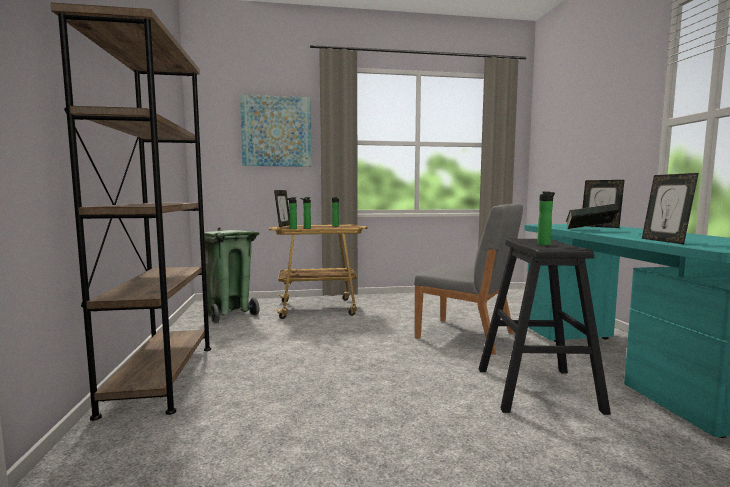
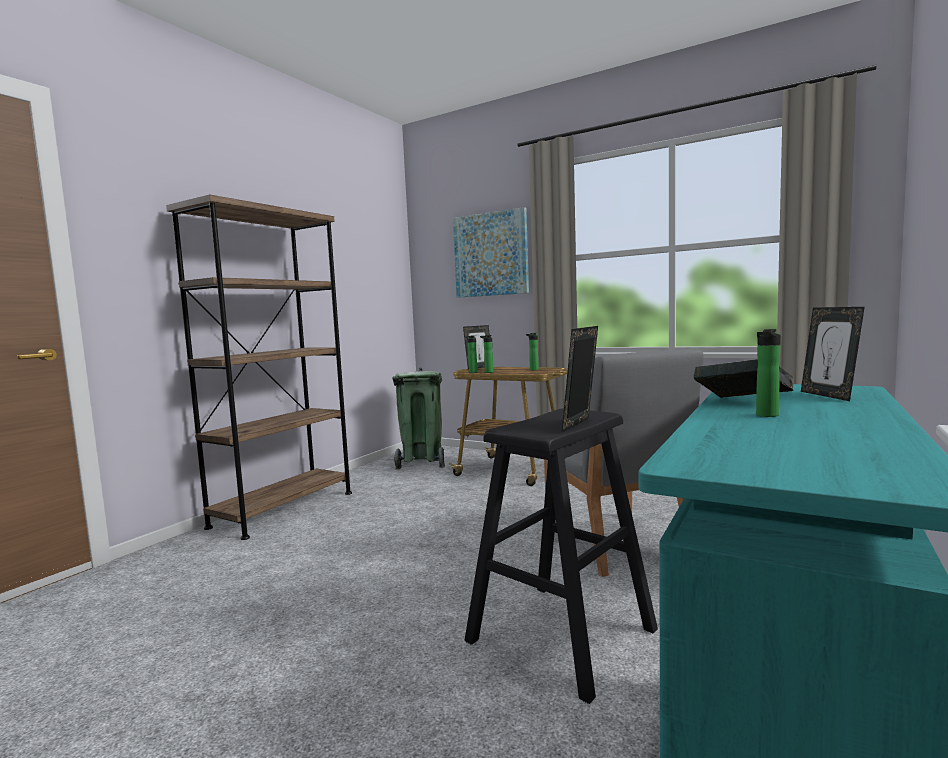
camera: 40 degrees right, 0 degrees up
bottle [537,191,555,245] -> bottle moved to [756,329,781,417]
picture frame [642,173,699,244] -> picture frame moved to [562,326,598,432]

